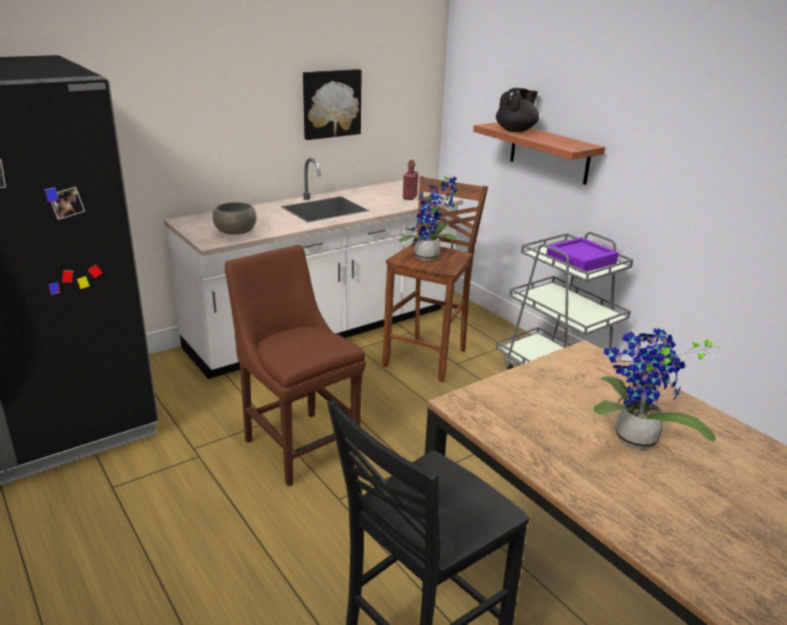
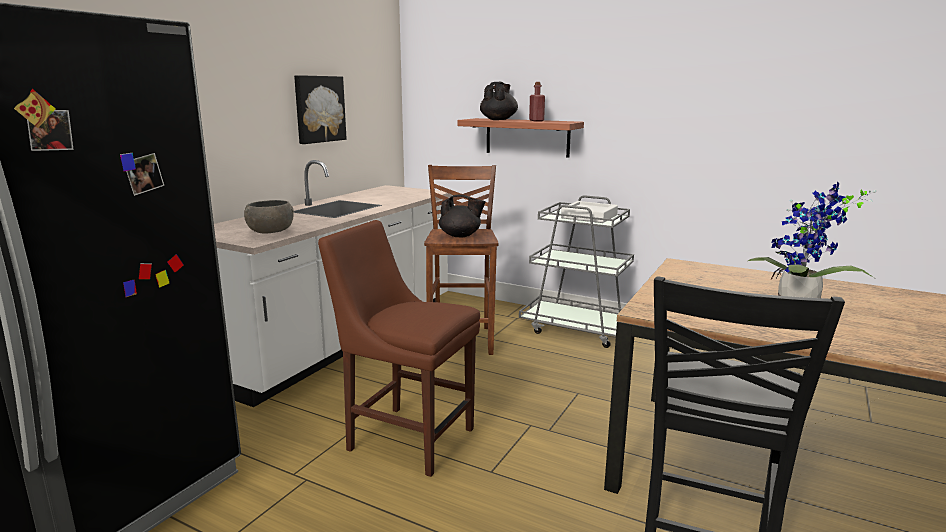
camera: 25 degrees left, 10 degrees down
potted plant [399,174,458,261] -> black teapot [439,194,486,237]
red bottle [403,160,418,200] -> red bottle moved to [529,82,545,121]
purple tray [546,237,619,273] -> white tray [561,201,618,223]

